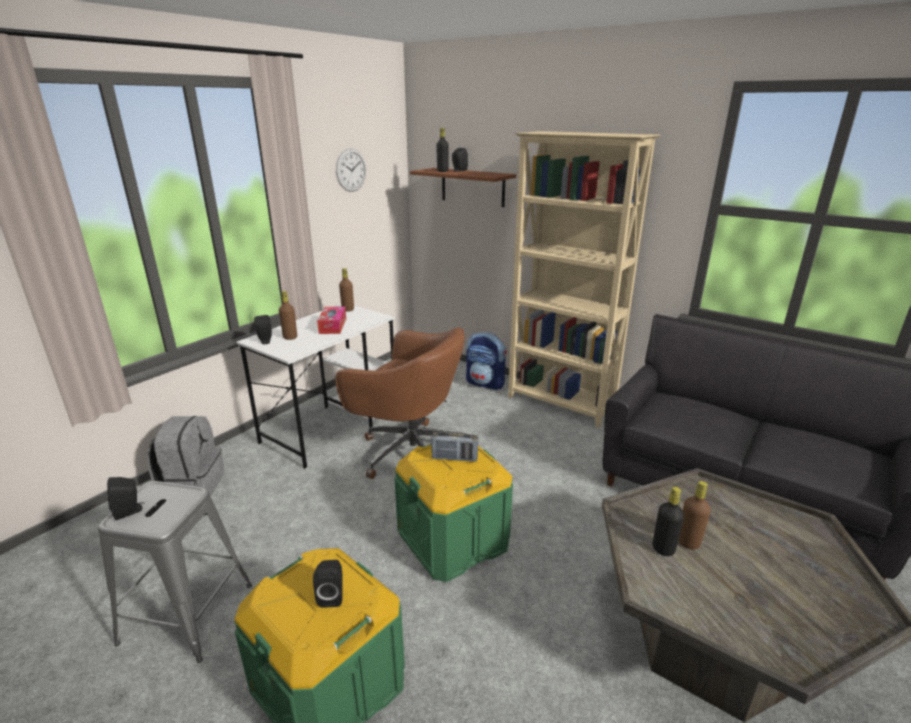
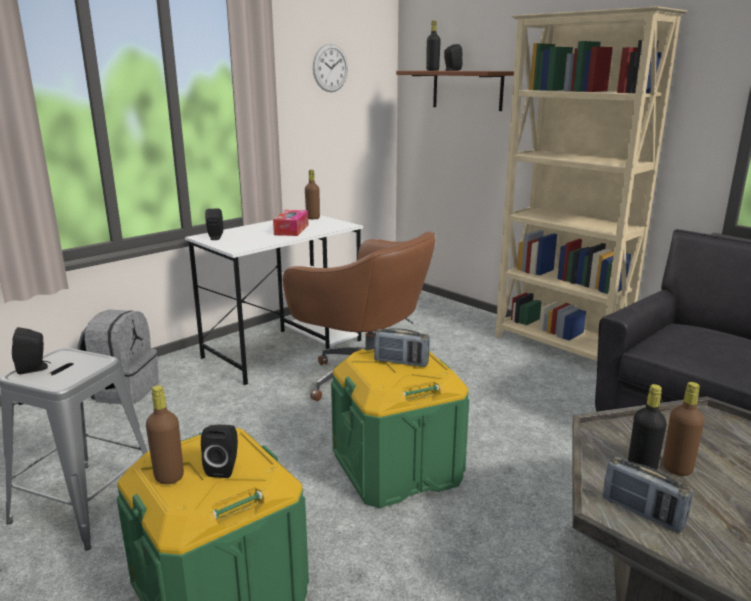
camera: 10 degrees right, 5 degrees down
brown bottle [279,291,297,340] -> brown bottle moved to [146,385,184,484]
backpack [466,332,507,390] -> none
none -> radio [603,456,693,533]

